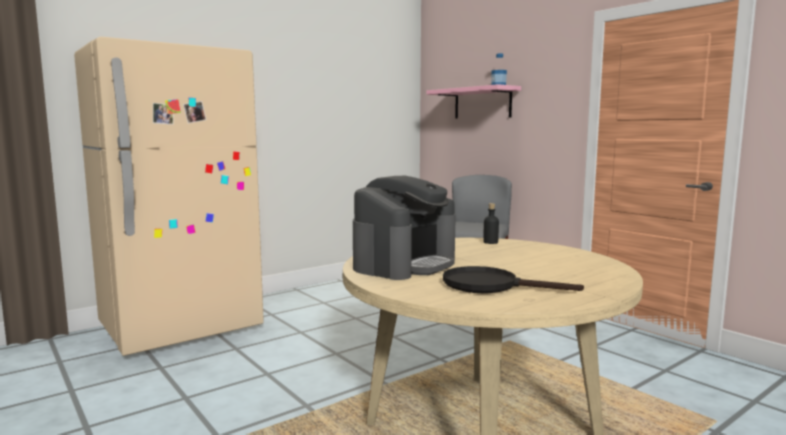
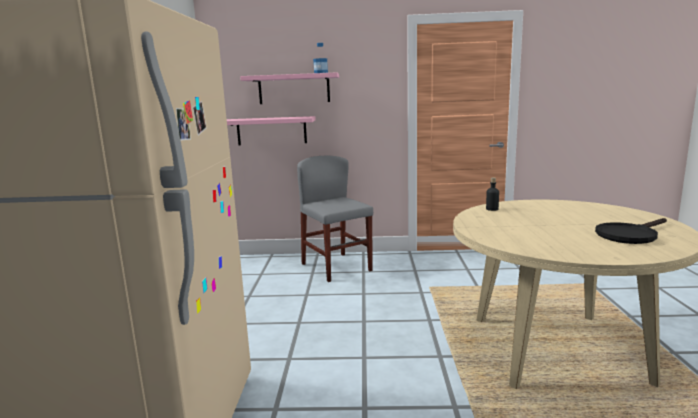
camera: 50 degrees left, 5 degrees up
coffee machine [353,176,456,280] -> none
none -> pink shelf [227,116,316,145]

